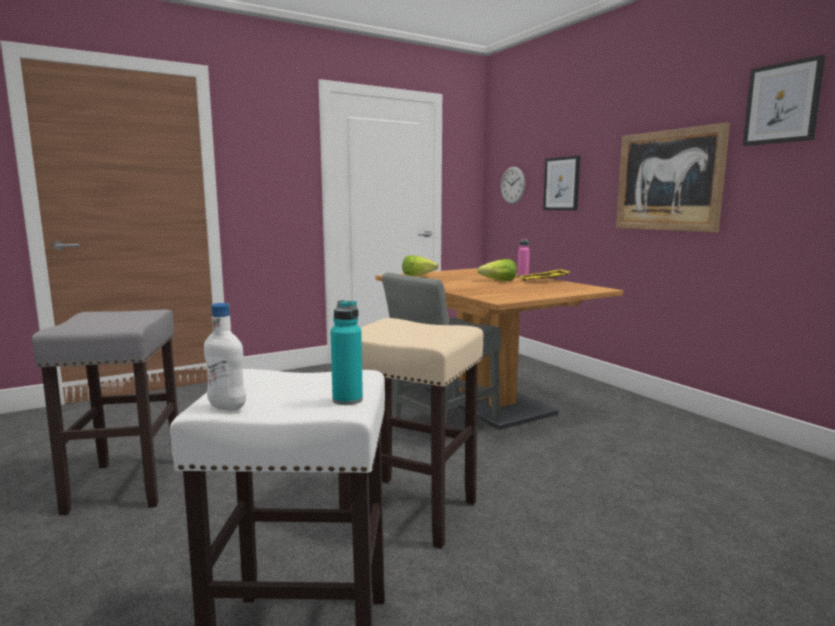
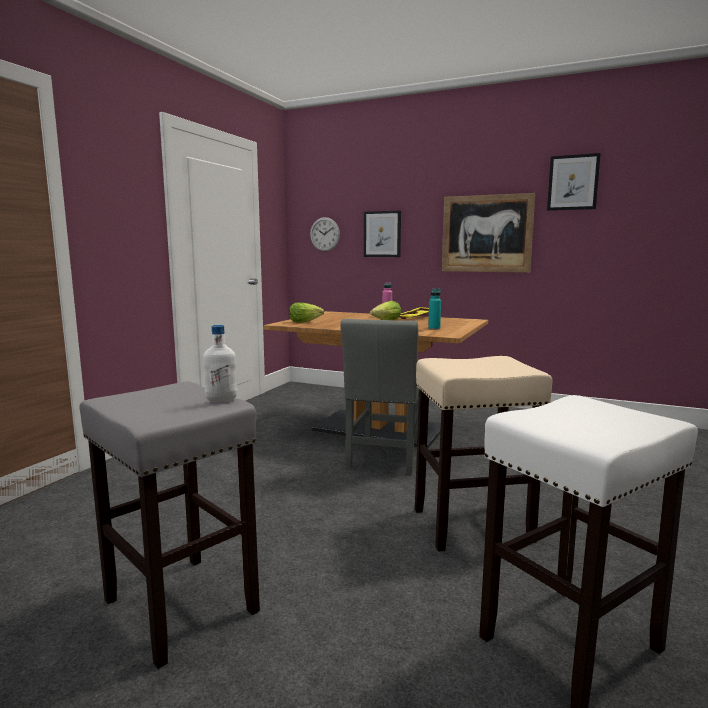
camera: 35 degrees left, 0 degrees up
white bottle [204,303,246,411] -> white bottle moved to [203,325,237,402]
turquoise bottle [330,300,363,405] -> turquoise bottle moved to [428,289,441,330]

